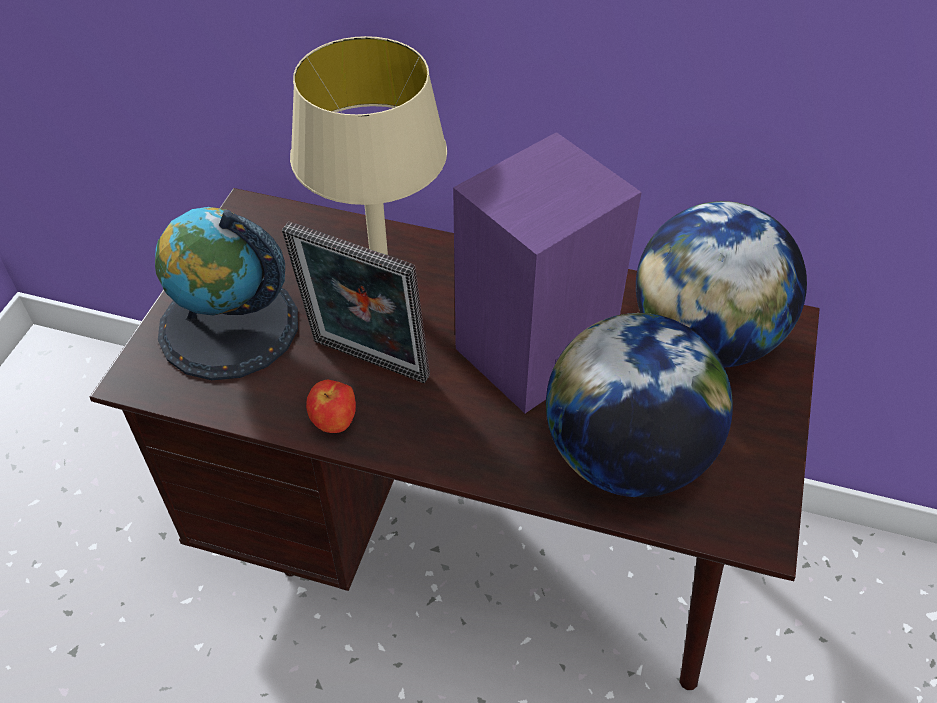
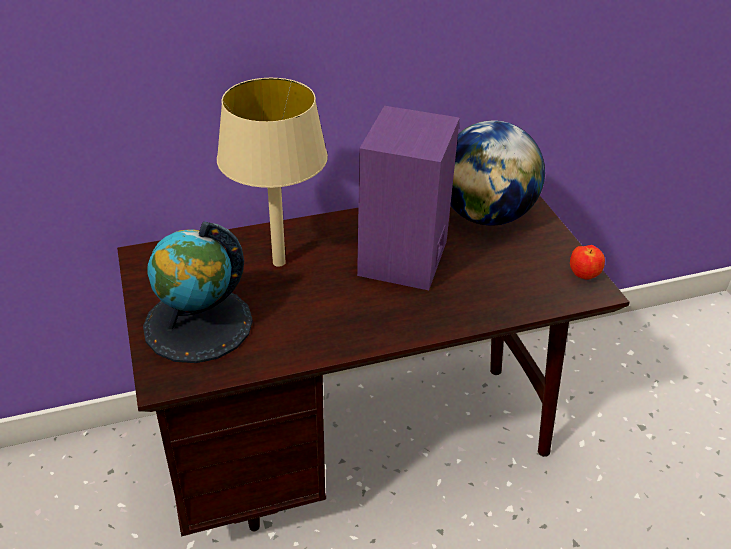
camera: 35 degrees left, 10 degrees down
picture frame [282,222,430,383] -> none
apple [306,380,356,433] -> apple moved to [570,245,605,280]
globe [546,313,733,497] -> none

